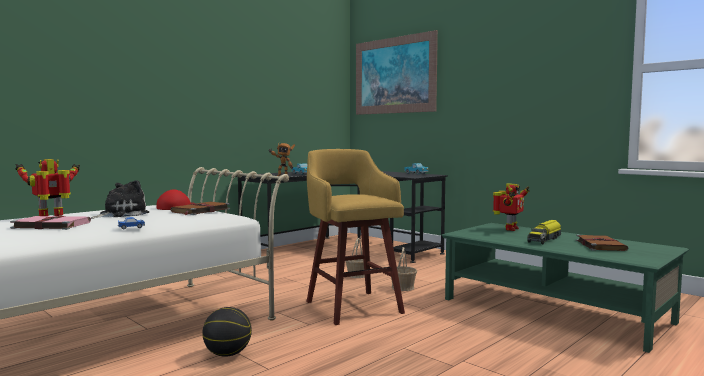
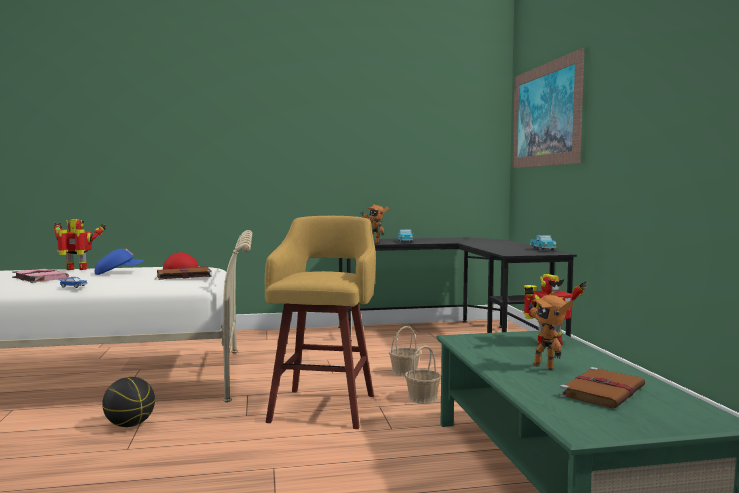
camera: 35 degrees right, 0 degrees up
plush toy [91,180,149,219] -> blue cap [95,249,144,275]
toy truck [527,220,561,244] -> toy robot [528,291,574,370]

